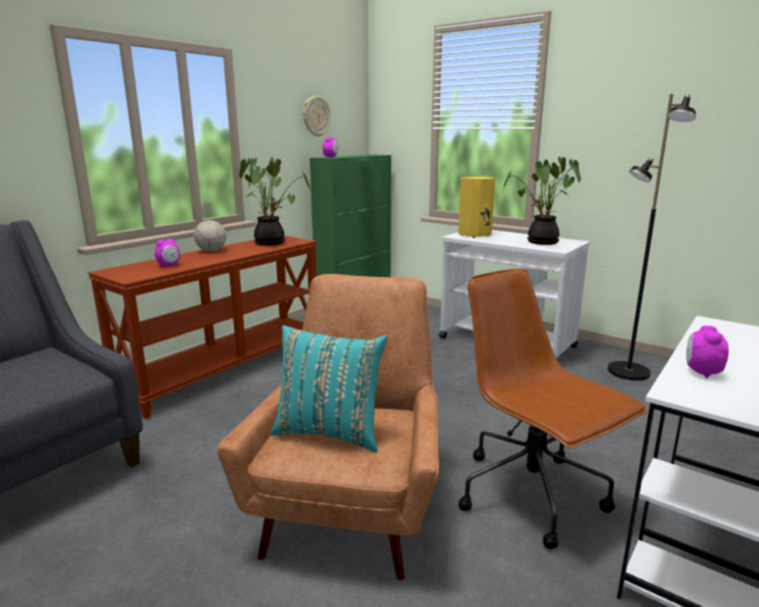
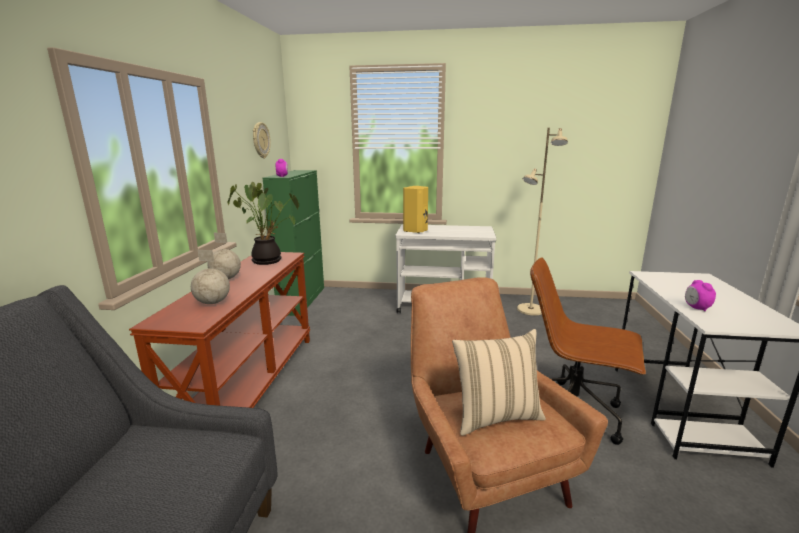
camera: 30 degrees left, 0 degrees up
alarm clock [155,239,180,267] -> globe [191,250,230,304]
turquoise pillow [270,325,387,452] -> beige pillow [452,329,546,436]
potted plant [503,157,581,245] -> none
black floor lamp [608,94,696,381] -> beige floor lamp [517,128,568,316]

